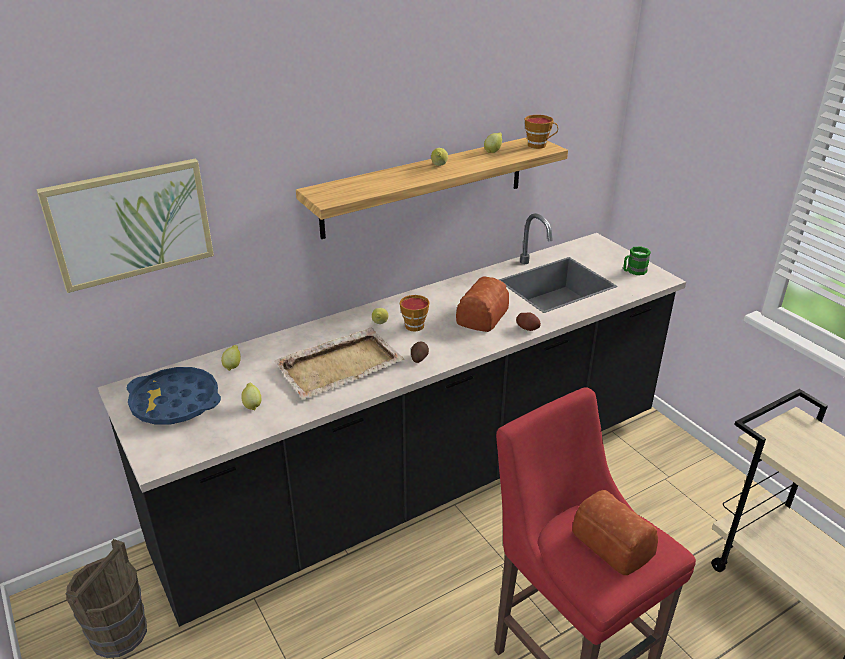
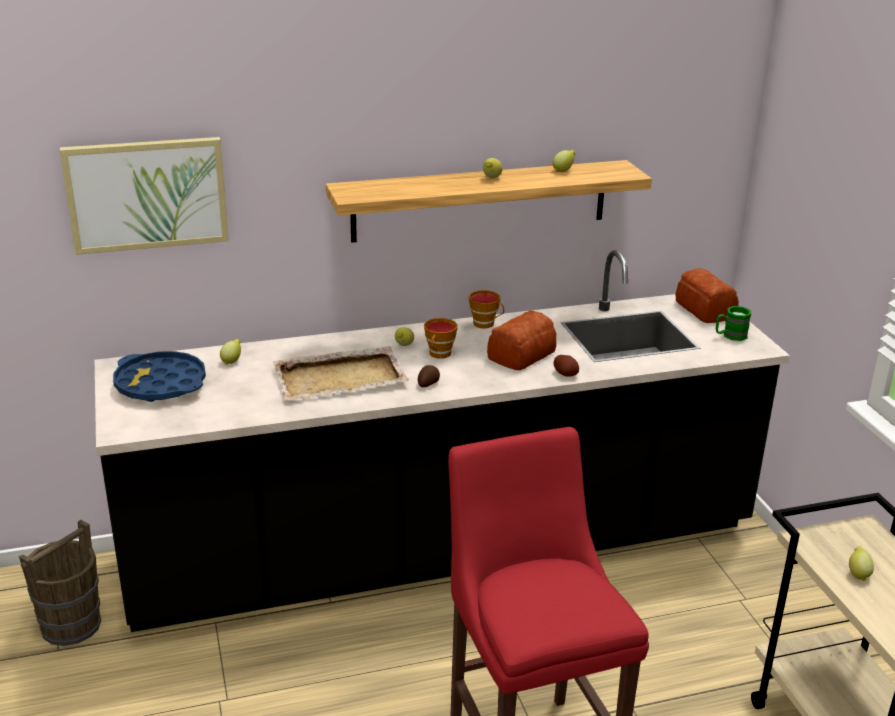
camera: 15 degrees right, 5 degrees down
lemon [241,383,261,410] -> lemon moved to [849,546,874,581]
cup [525,115,558,149] -> cup moved to [469,290,504,329]
bread [572,490,658,575] -> bread moved to [676,268,739,323]

